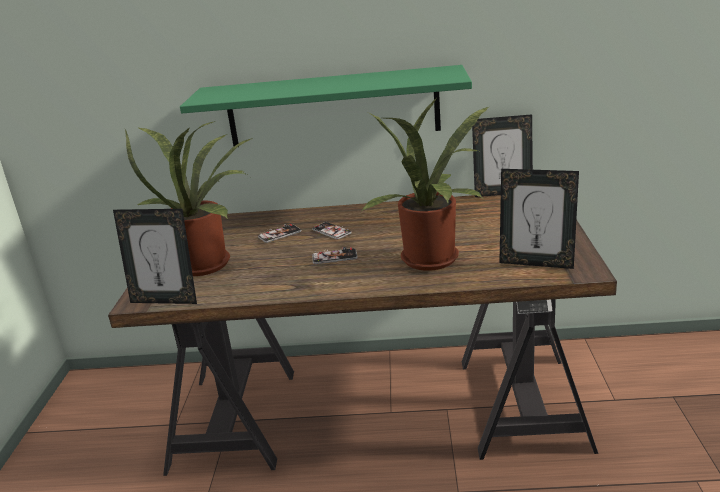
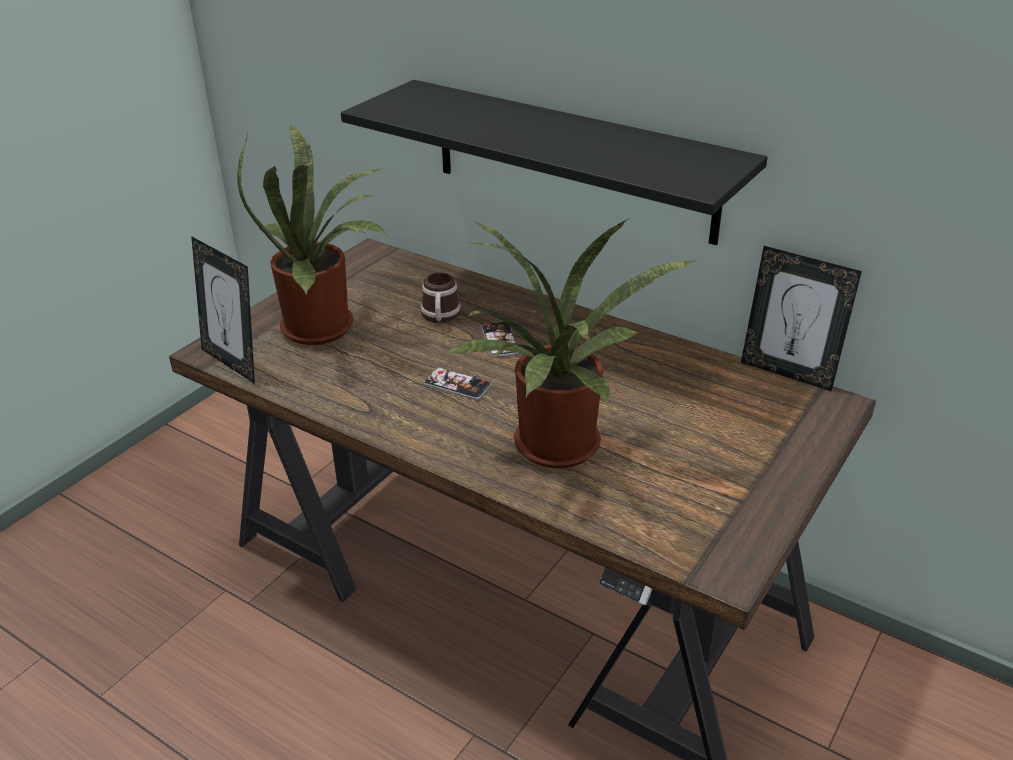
camera: 30 degrees right, 10 degrees up
green shelf [180,65,472,146] -> black shelf [341,80,768,245]
phone [258,224,301,243] -> mug [421,273,461,323]
picture frame [499,169,579,269] -> none

